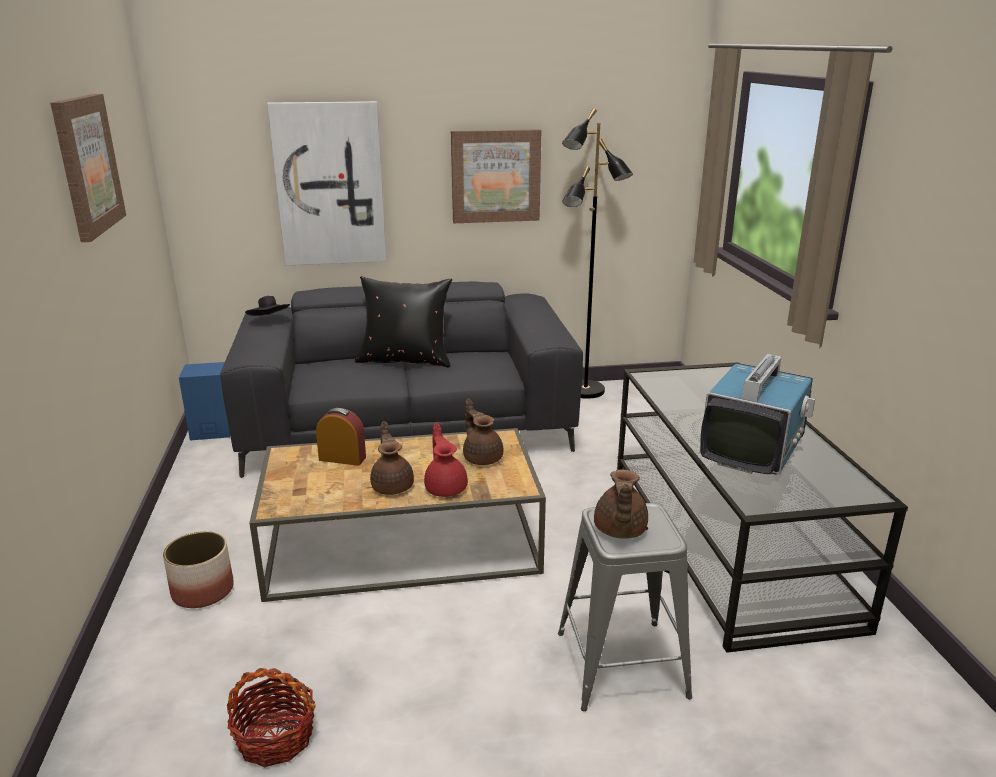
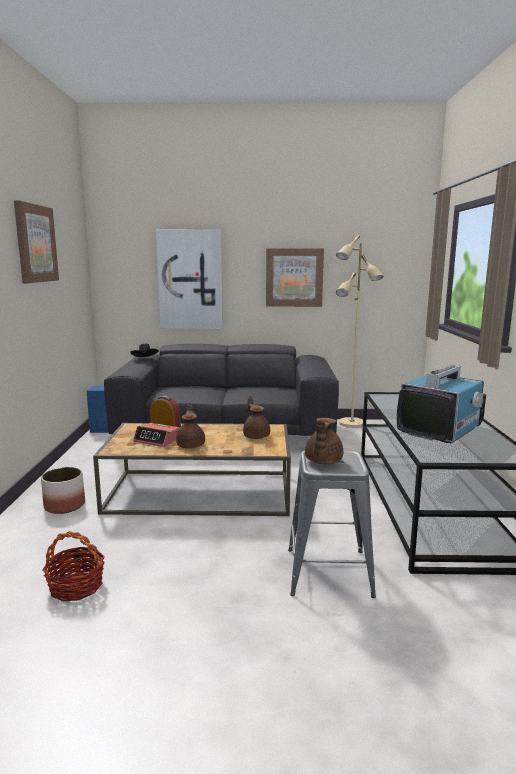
camera: 10 degrees right, 10 degrees down
black pillow [355,276,452,368] -> none
red teapot [424,423,468,497] -> none
black floor lamp [562,108,633,399] -> beige floor lamp [336,235,384,428]
none -> alarm clock [133,423,179,447]

